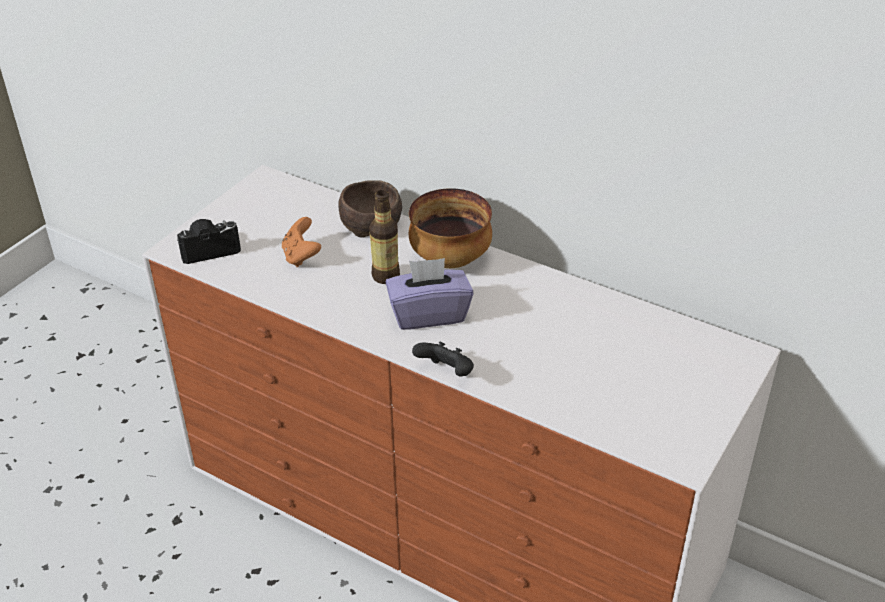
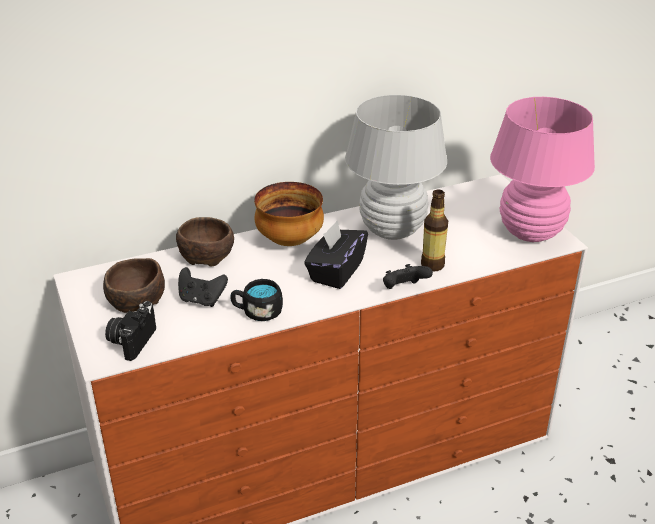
camera: 55 degrees left, 5 degrees down
orange game controller [282,217,321,267] -> black game controller [178,267,228,307]
bottle [369,190,400,284] -> bottle moved to [421,189,448,271]
purple tissue box [386,258,474,330] -> black tissue box [304,221,368,289]
none -> brown bowl [103,258,165,313]
none -> black mug [230,279,283,321]
none -> white table lamp [345,95,447,240]
none -> pink table lamp [490,97,595,242]

